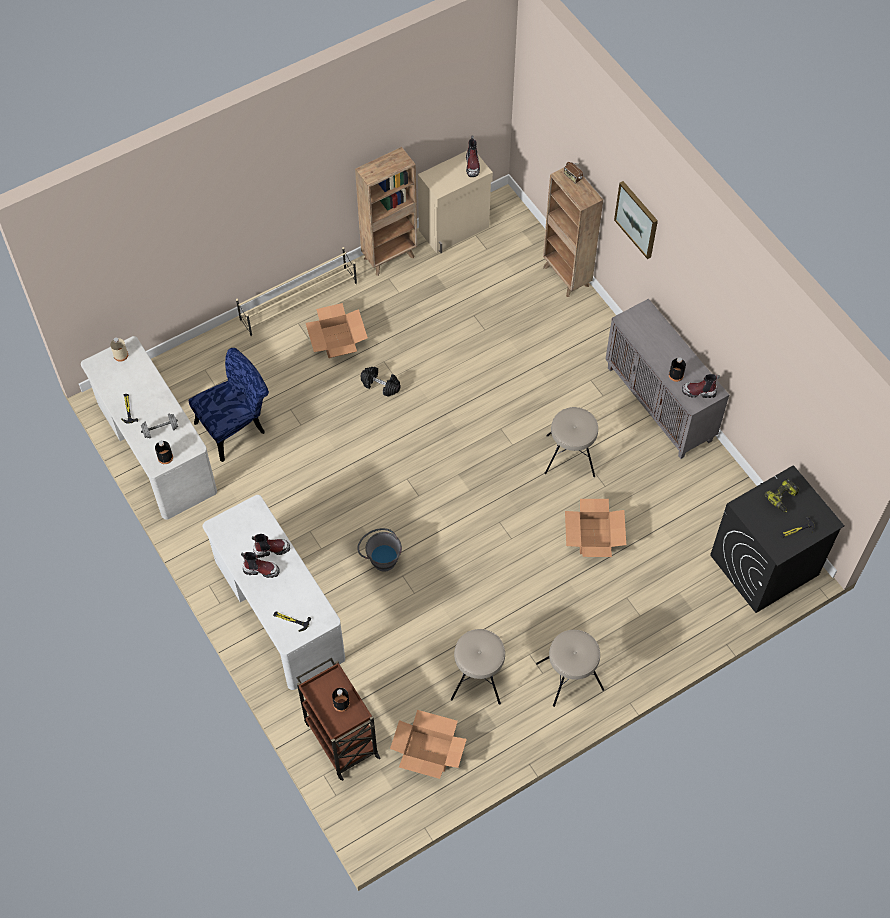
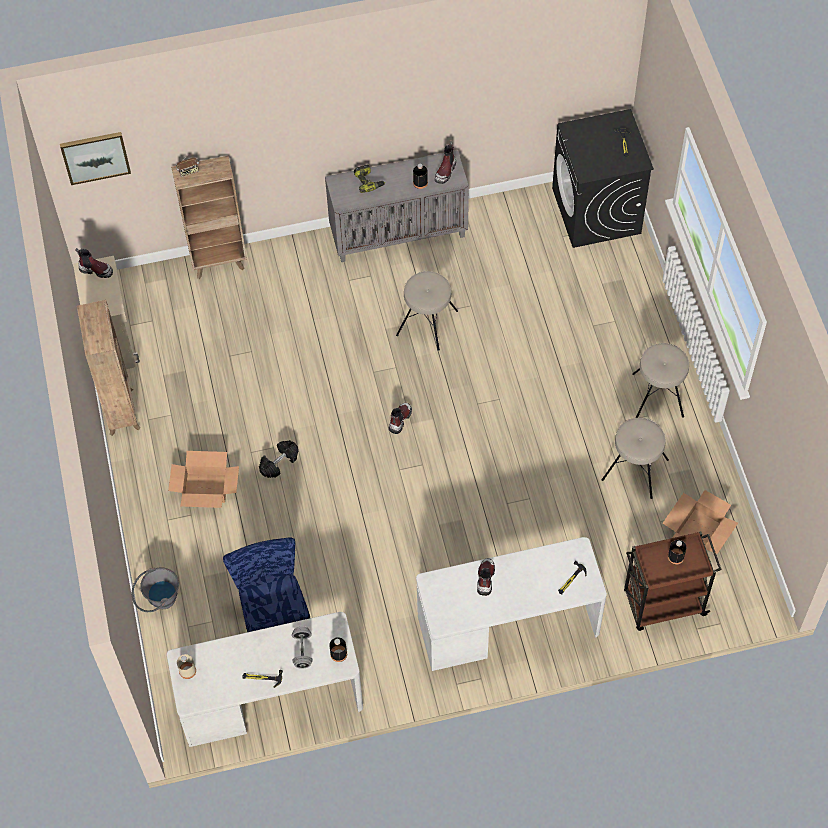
camera: 70 degrees left, 0 degrees up
beige shoe rack [236,247,357,337] -> none
boot [241,552,280,578] -> boot moved to [389,403,412,434]
grey bucket [357,528,402,572] -> grey bucket moved to [132,567,179,612]
cardboard box [565,499,626,557] -> none
picture [614,181,658,259] -> picture moved to [60,132,131,185]
power drill [764,479,799,512] -> power drill moved to [354,165,385,193]

